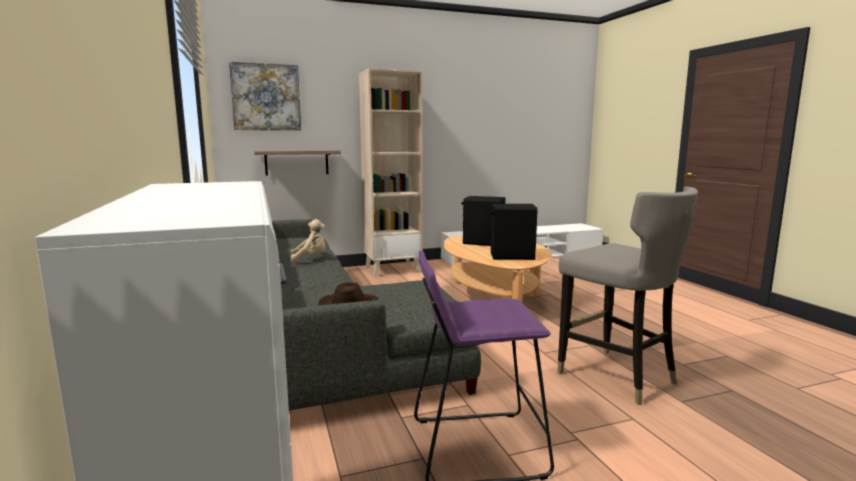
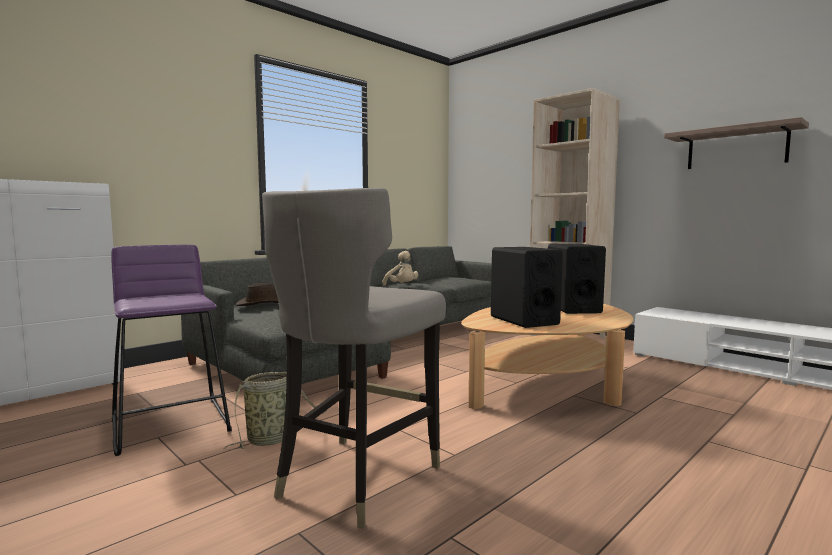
camera: 65 degrees right, 5 degrees down
picture [229,62,301,130] -> none
shelf [254,150,341,176] -> shelf moved to [664,117,809,169]
none -> basket [224,372,326,450]

